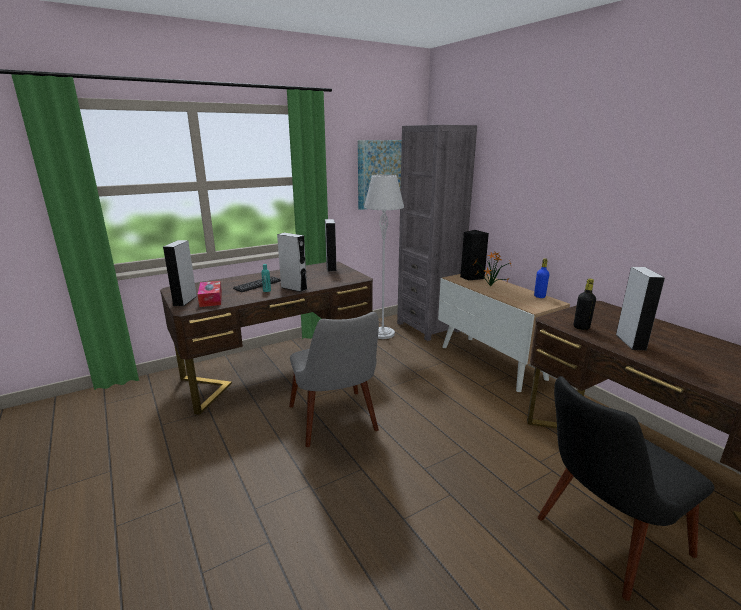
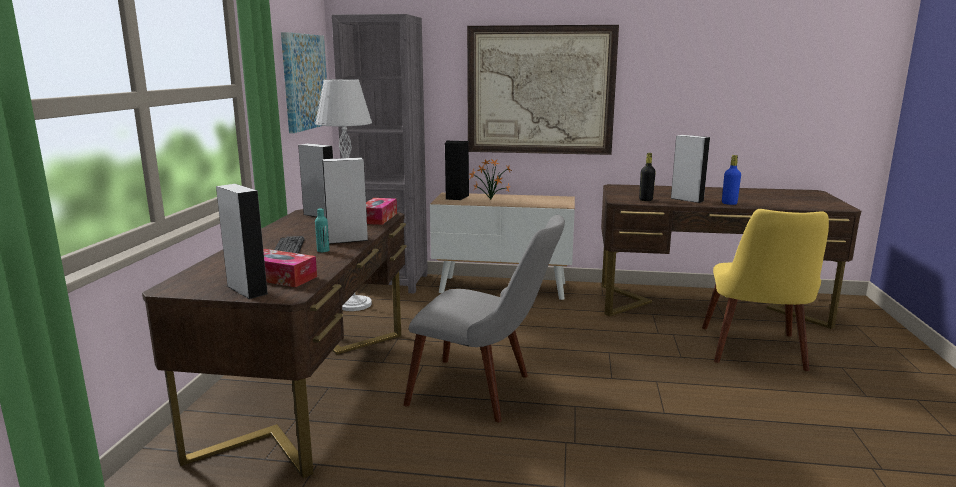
camera: 50 degrees left, 5 degrees down
blue bottle [534,258,549,298] -> blue bottle moved to [722,155,741,205]
black chair [537,376,714,601] -> yellow chair [702,209,829,371]
none -> tissue box [366,198,397,225]
none -> picture [467,25,619,155]

